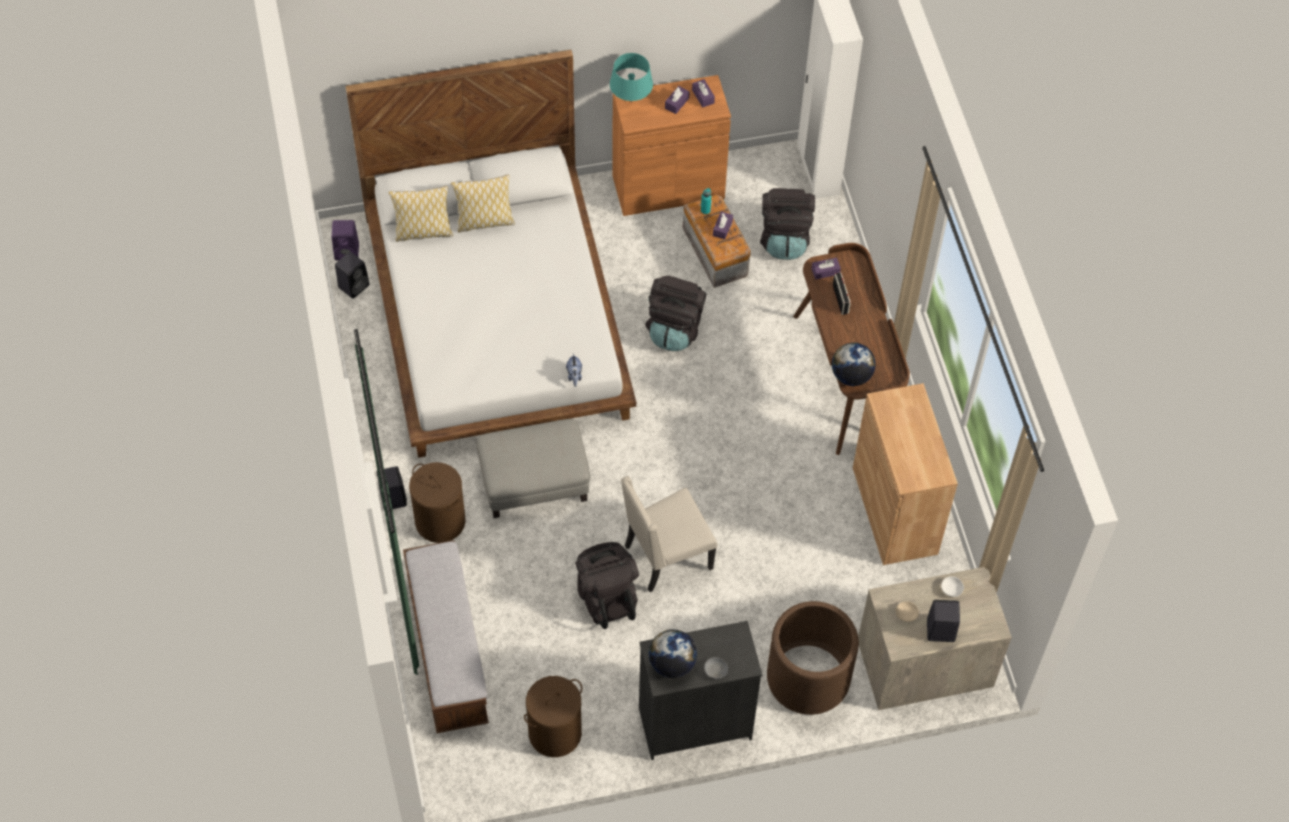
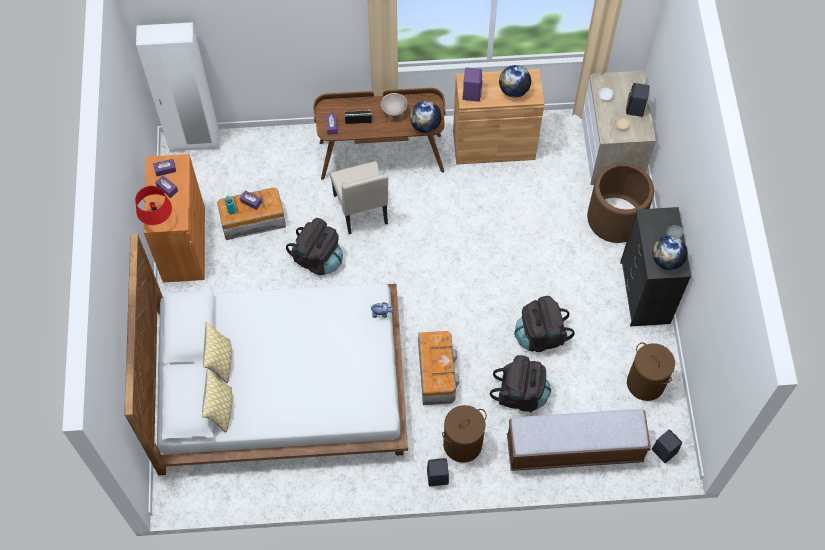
camera: 80 degrees left, 5 degrees up
purple speaker [332,220,359,260] -> purple speaker moved to [463,67,483,102]
black speaker [335,252,369,299] -> black speaker moved to [652,429,682,463]
grey ottoman [476,419,590,518] -> storage box [418,331,459,405]
turquoise table lamp [610,53,653,101] -> red table lamp [135,186,172,225]
beige chair [621,476,717,592] -> beige chair moved to [330,161,389,234]
black backpack [760,188,815,260] -> black backpack moved to [490,355,551,412]
none -> beige bowl [381,93,407,121]
none -> globe [499,65,531,98]

